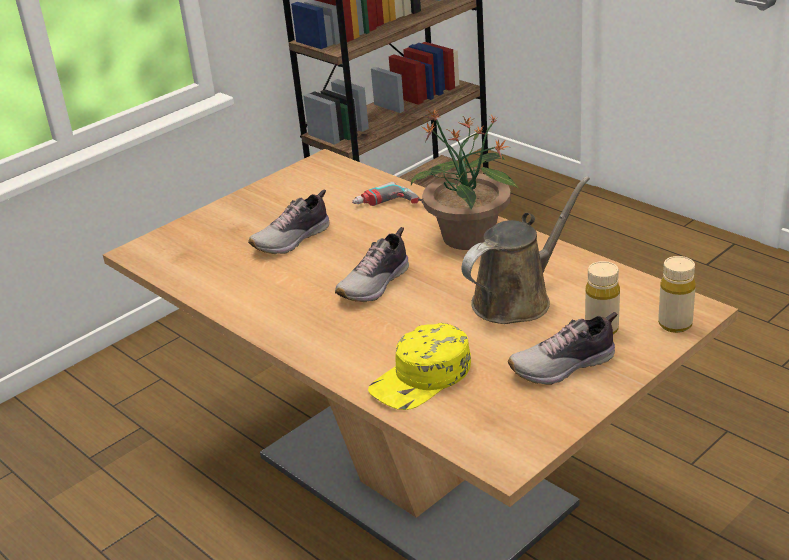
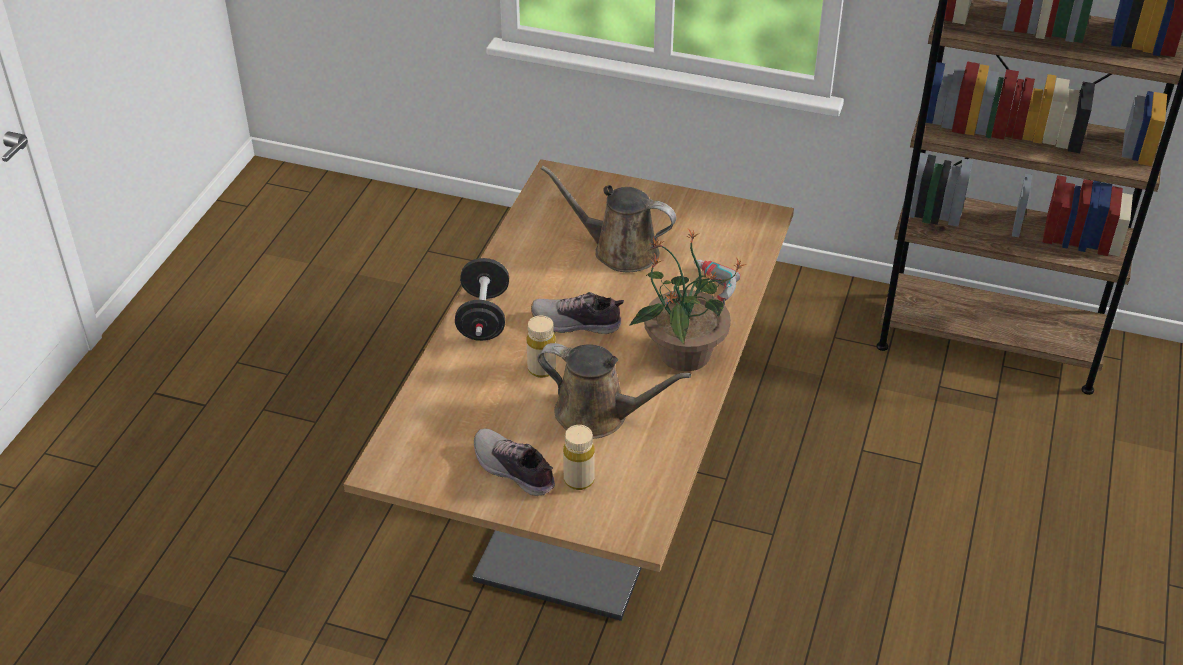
camera: 60 degrees right, 10 degrees up
shoe [248,190,330,254] -> brown watering can [541,166,676,272]
yellow cap [368,323,471,410] -> none
beige bottle [658,256,696,333] -> beige bottle moved to [526,315,556,378]
none -> black dumbbell [455,258,509,341]

